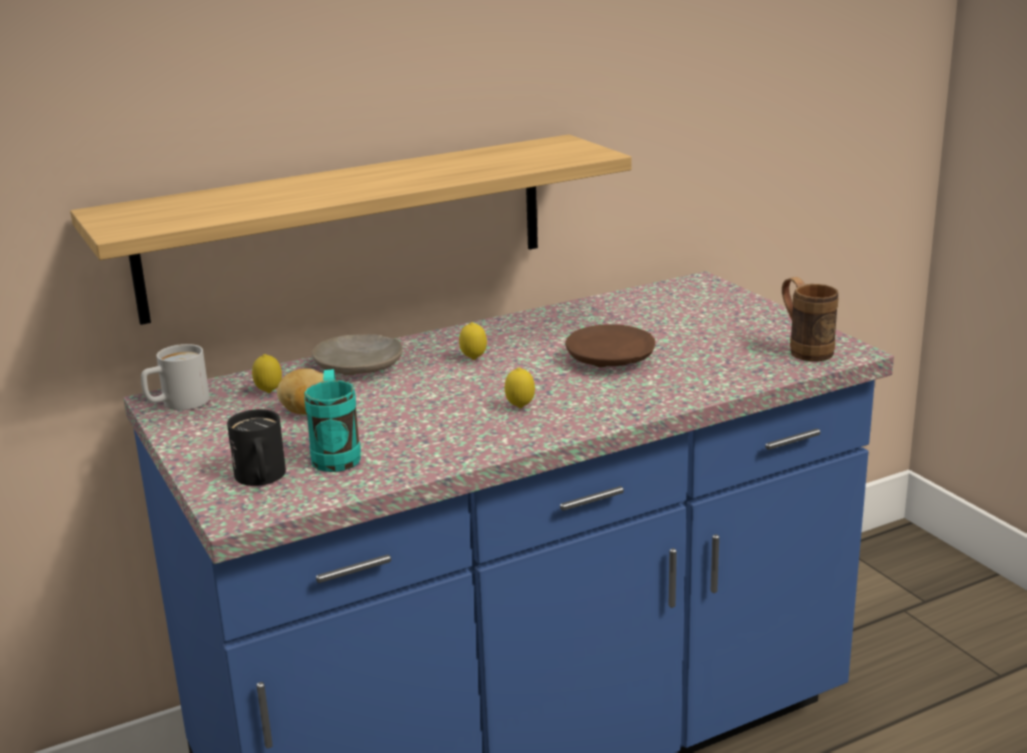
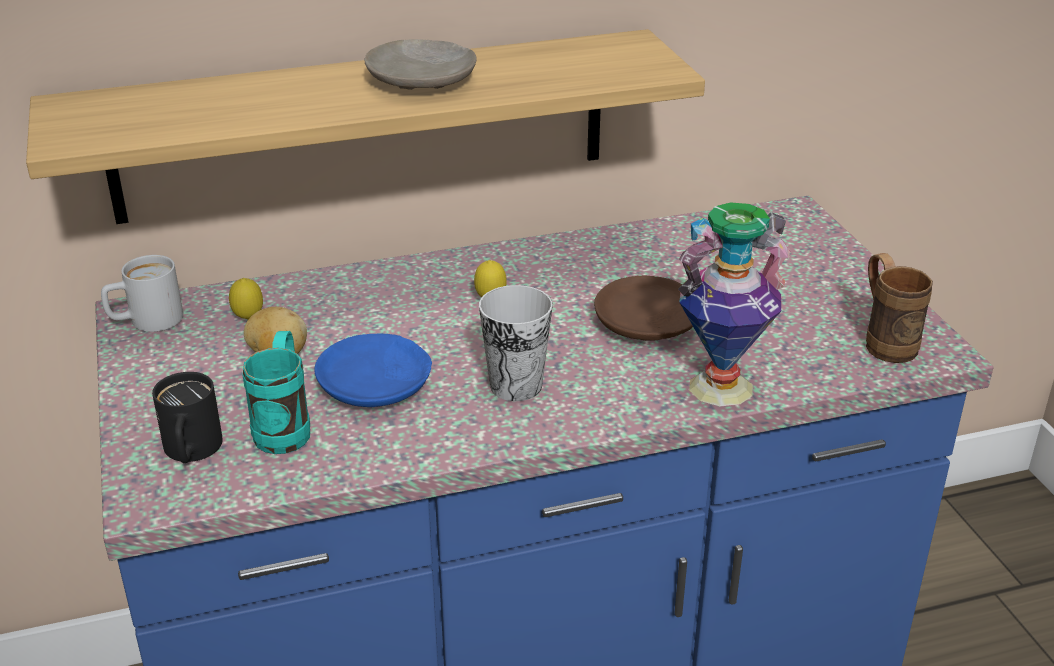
camera: 10 degrees right, 10 degrees up
beige plate [312,334,403,375] -> beige plate moved to [364,39,477,90]
lemon [505,368,535,408] -> cup [479,285,553,401]
none -> blue plate [314,334,432,407]
none -> vase [678,202,790,406]

